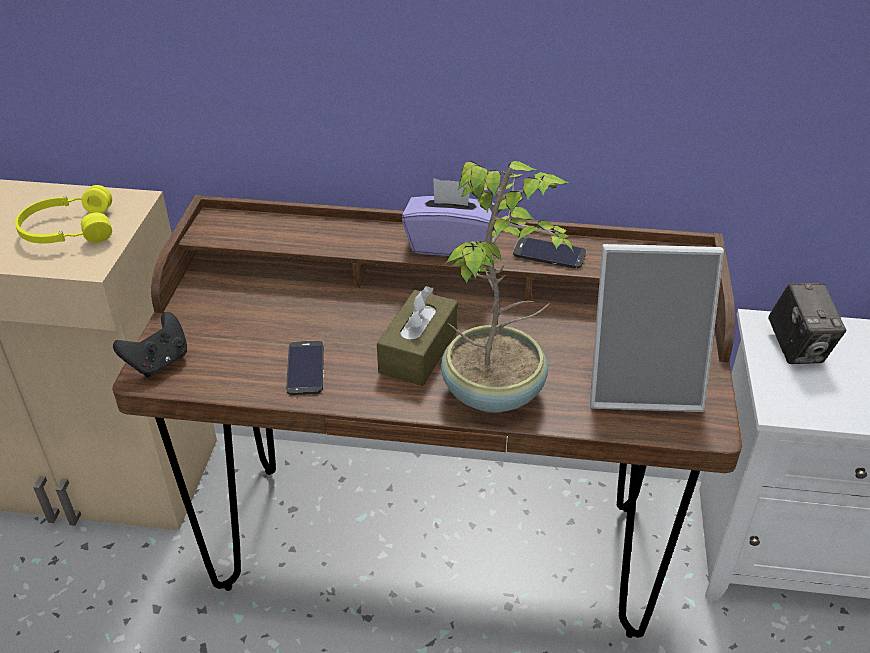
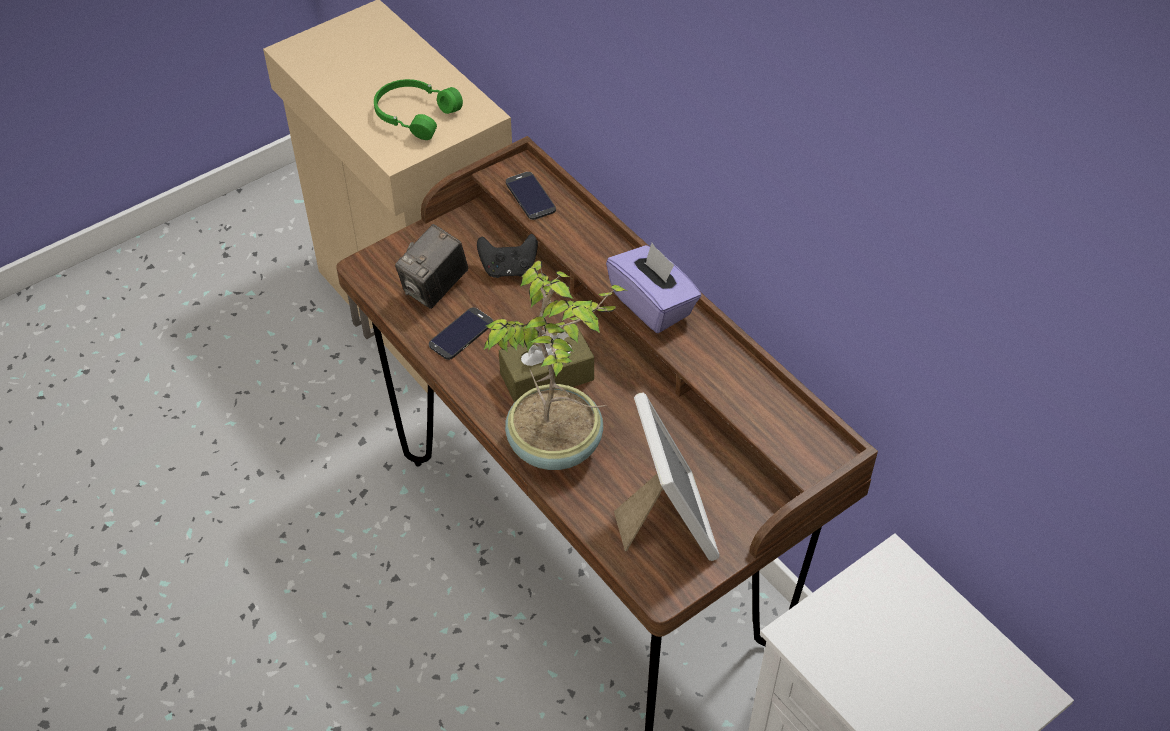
camera: 45 degrees right, 10 degrees up
yellow headphones [15,185,112,244] -> green headphones [374,79,463,140]
black game controller [113,312,187,377] -> black game controller moved to [477,234,538,278]
phone [513,237,586,269] -> phone moved to [506,172,556,220]
picture frame [590,244,724,412] -> picture frame turned 150 degrees counterclockwise [614,393,719,561]
camera [768,283,846,364] -> camera moved to [395,224,468,309]

